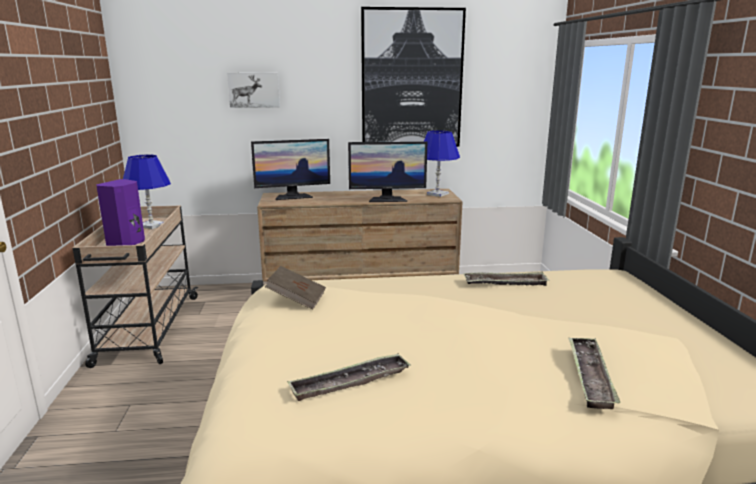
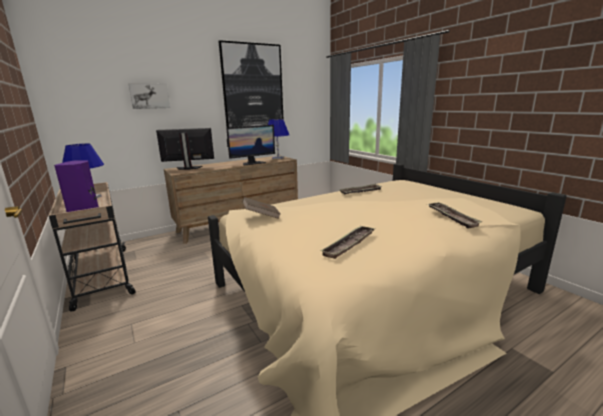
camera: 25 degrees left, 0 degrees up
monitor [251,139,330,200] -> monitor turned 150 degrees counterclockwise [156,128,214,170]

